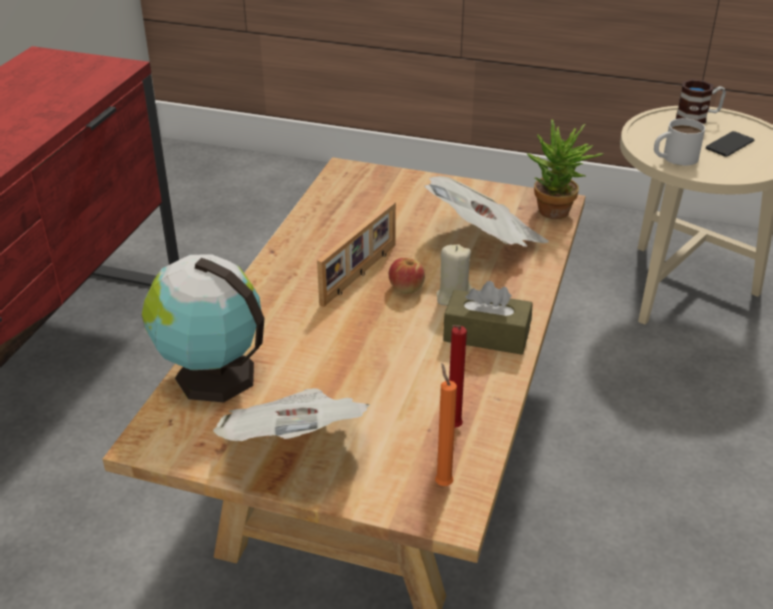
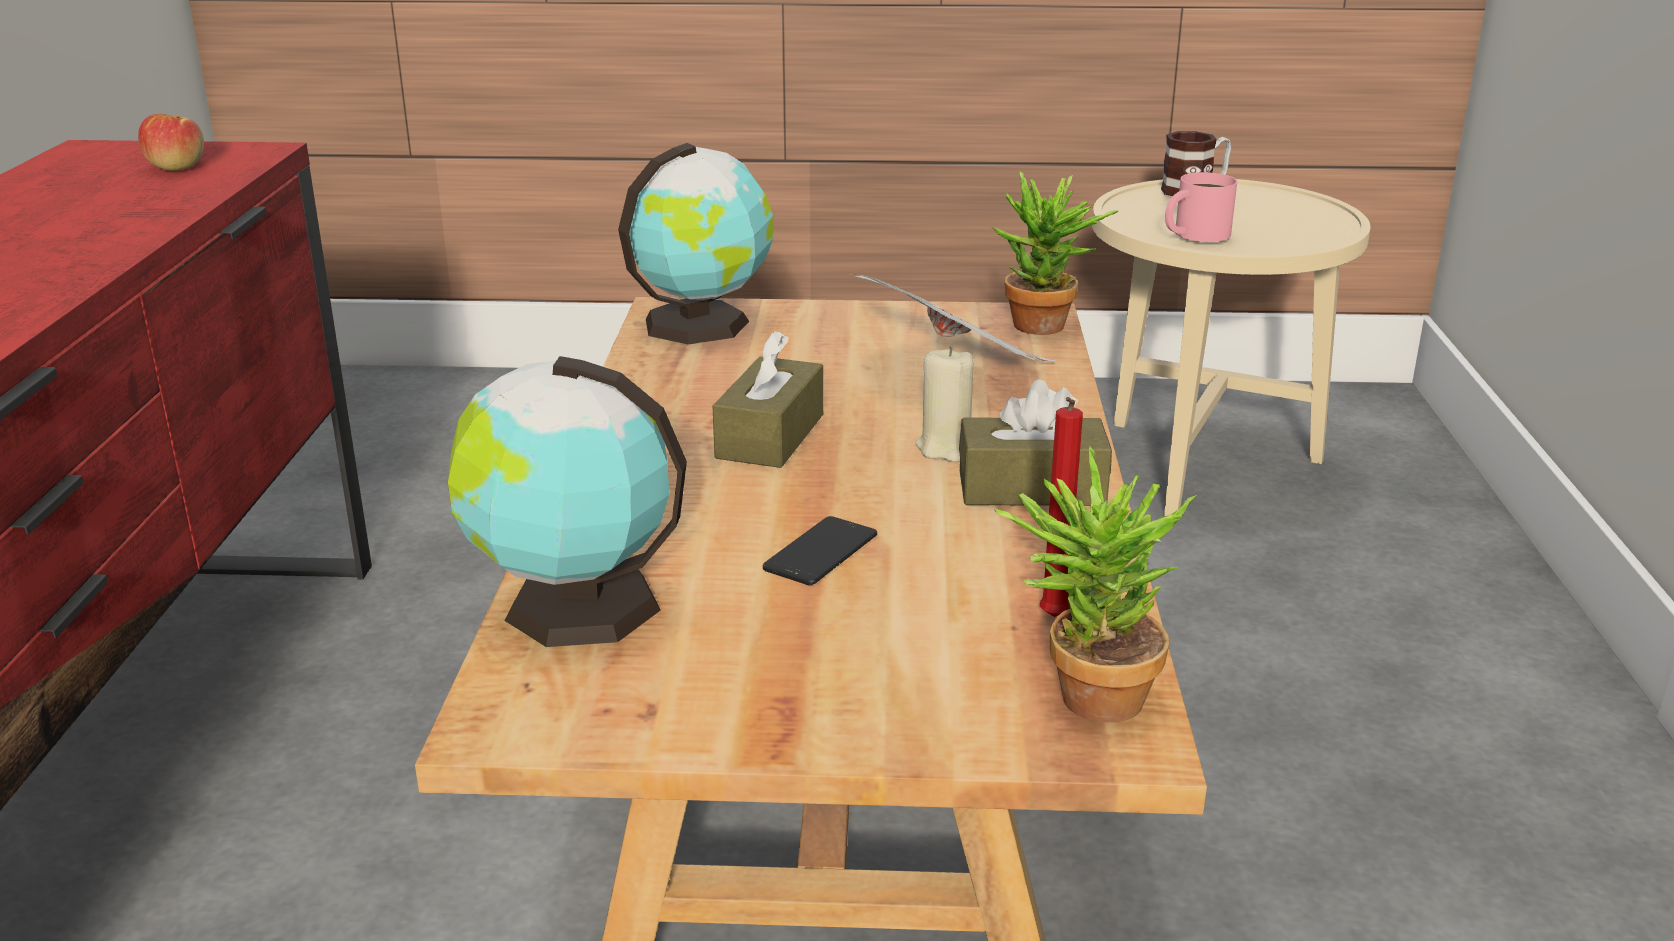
camera: 15 degrees left, 10 degrees down
newspaper [213,388,370,441] -> none
picture frame [317,201,396,307] -> brown tissue box [712,331,823,468]
apple [389,258,425,294] -> apple moved to [138,114,204,171]
orange candle [435,364,457,486] -> potted plant [995,446,1197,722]
white mug [654,118,705,166] -> pink mug [1165,172,1237,242]
phone [706,131,754,157] -> phone moved to [763,516,877,586]
none -> globe [618,143,773,344]

